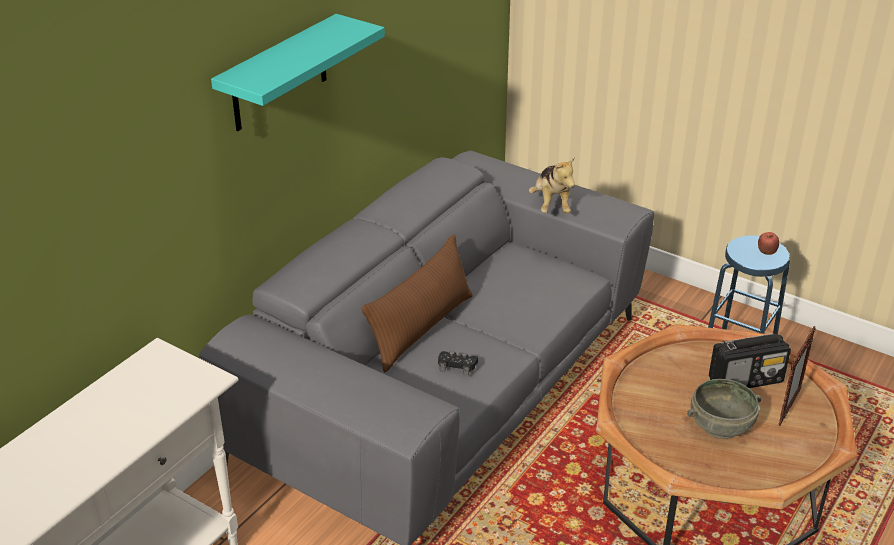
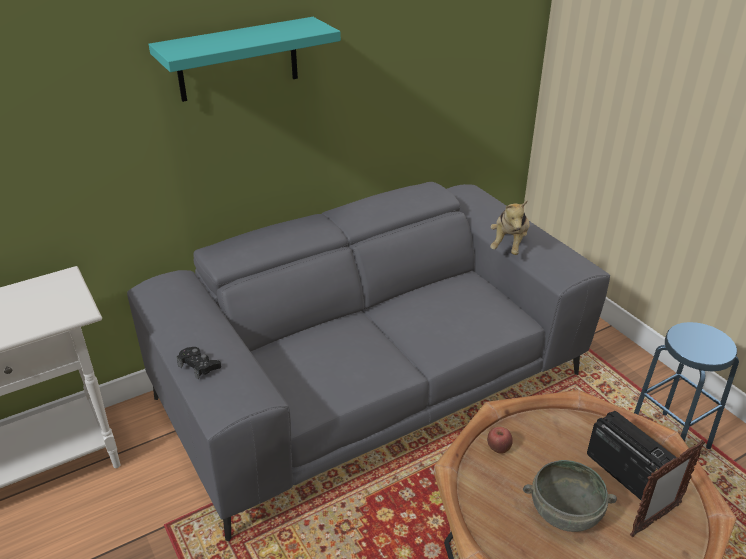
camera: 25 degrees right, 0 degrees up
brown pillow [361,234,473,373] -> none
black game controller [438,351,478,376] -> black game controller moved to [177,347,221,379]
radio [709,333,791,388] -> radio turned 135 degrees counterclockwise [587,411,676,500]
apple [758,232,779,255] -> apple moved to [487,426,513,454]

